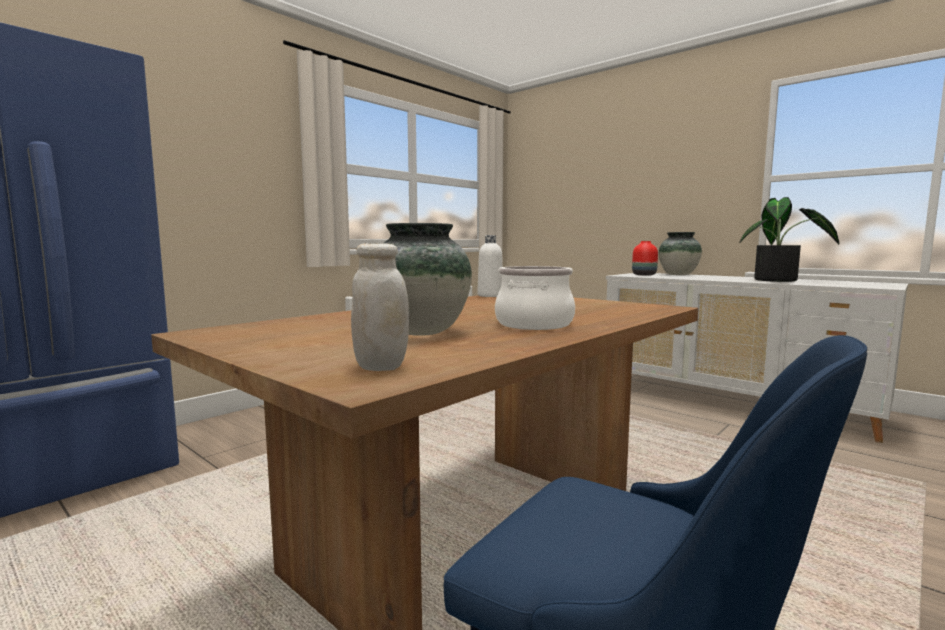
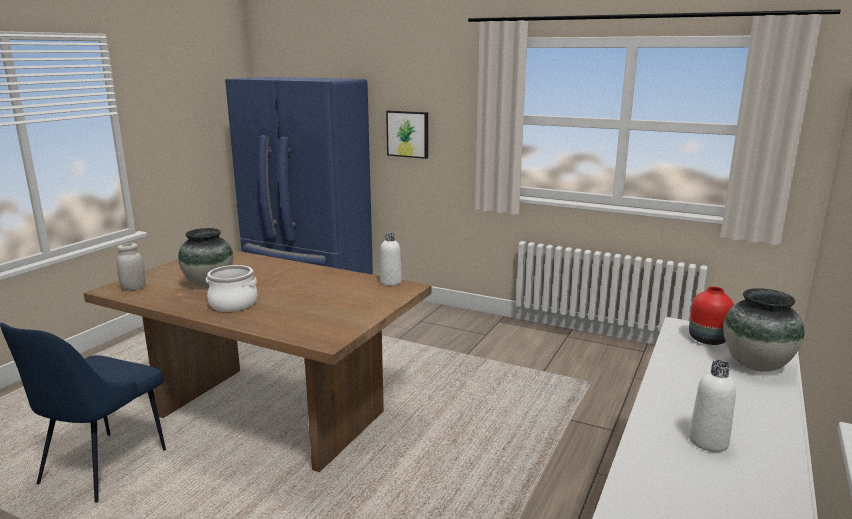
camera: 75 degrees right, 10 degrees up
potted plant [740,197,839,282] -> white bottle [689,360,736,452]
none -> picture [386,111,428,159]

